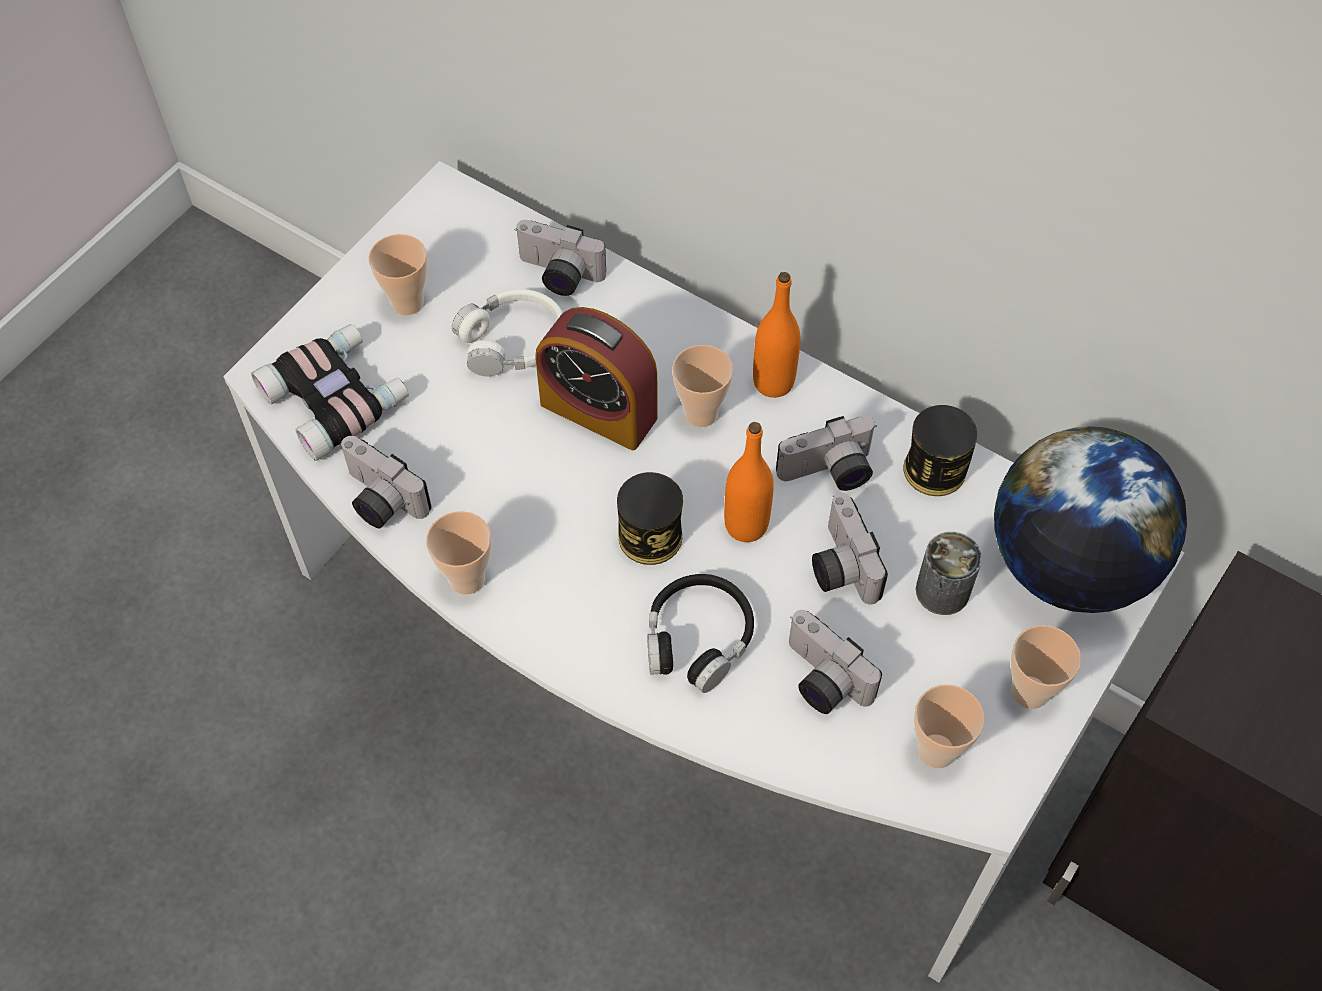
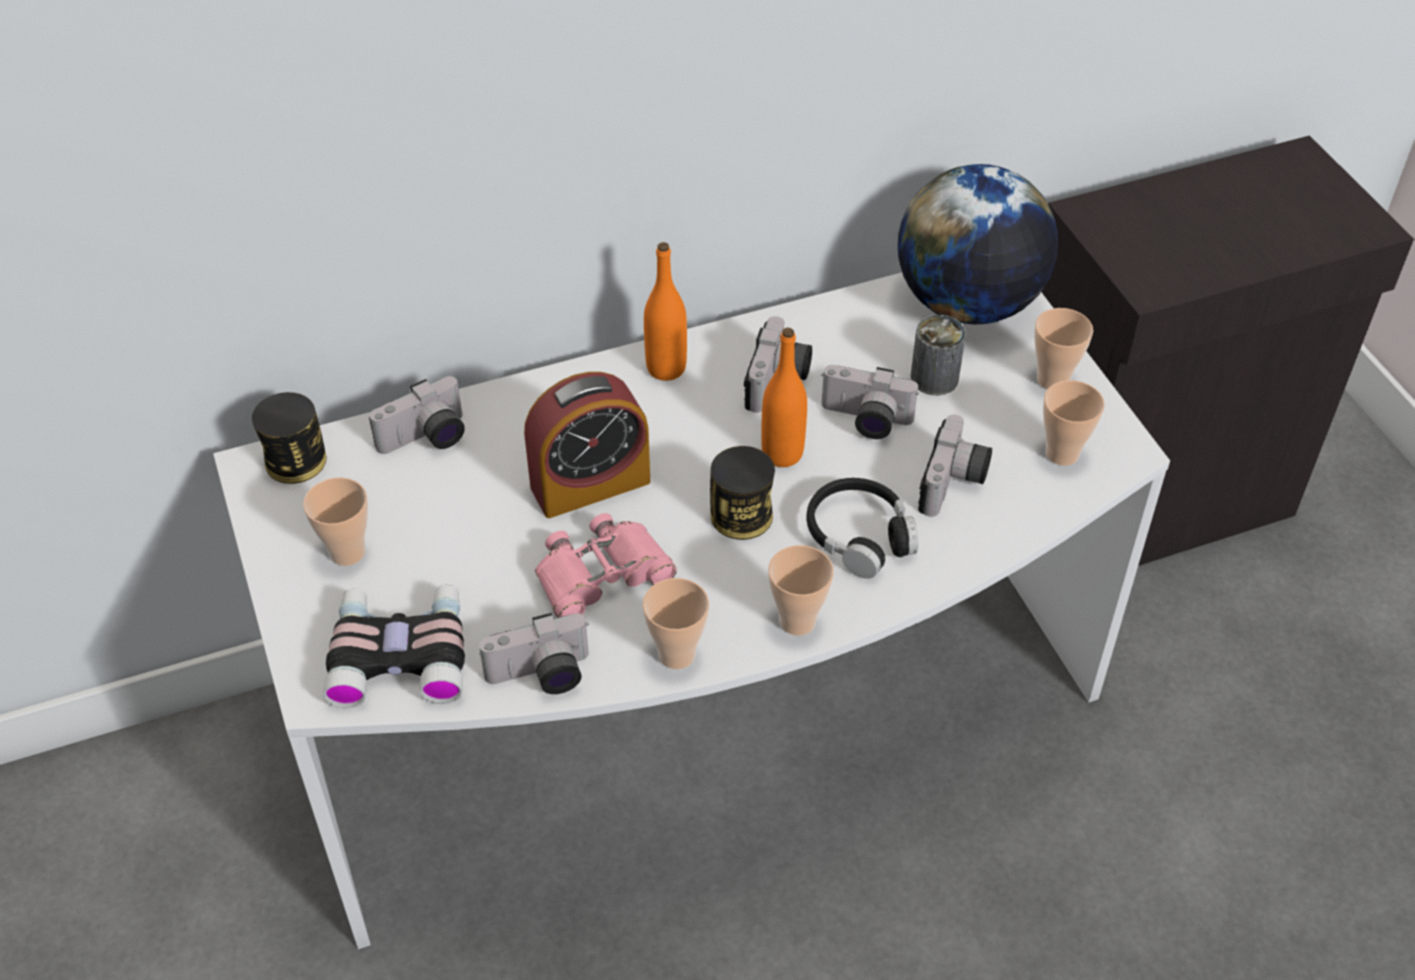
camera: 55 degrees left, 10 degrees down
white headphones [452,289,563,376] -> none
cup [672,345,733,427] -> cup moved to [768,545,834,636]
camera [789,610,882,714] -> camera turned 60 degrees counterclockwise [918,414,992,517]
can [904,405,977,496] -> can moved to [252,392,326,484]
none -> pink binoculars [535,513,677,618]

